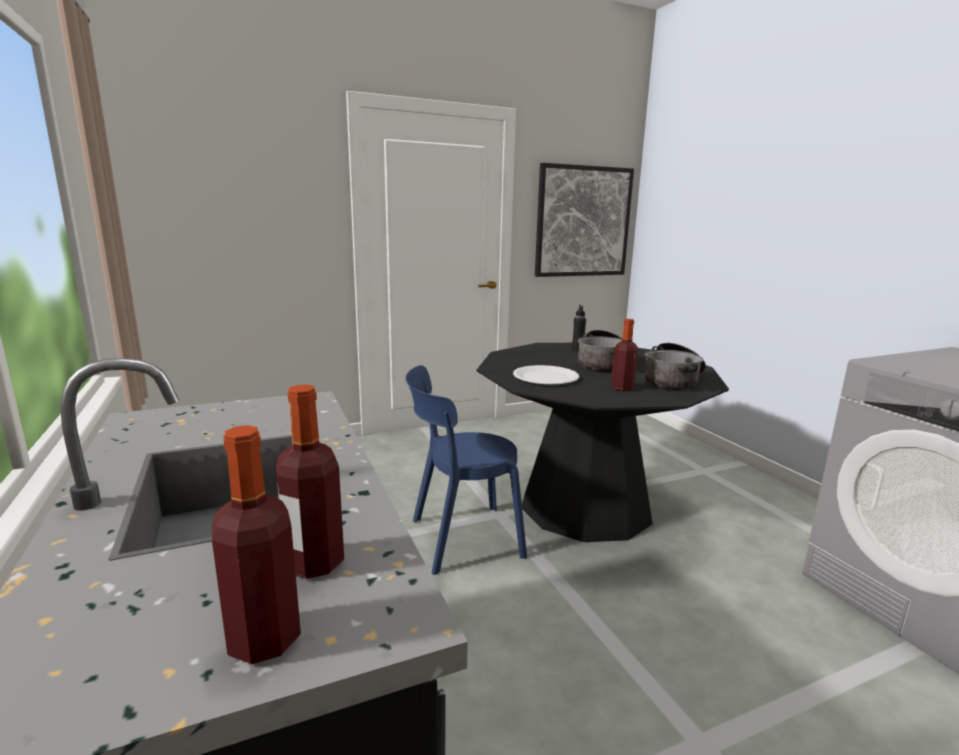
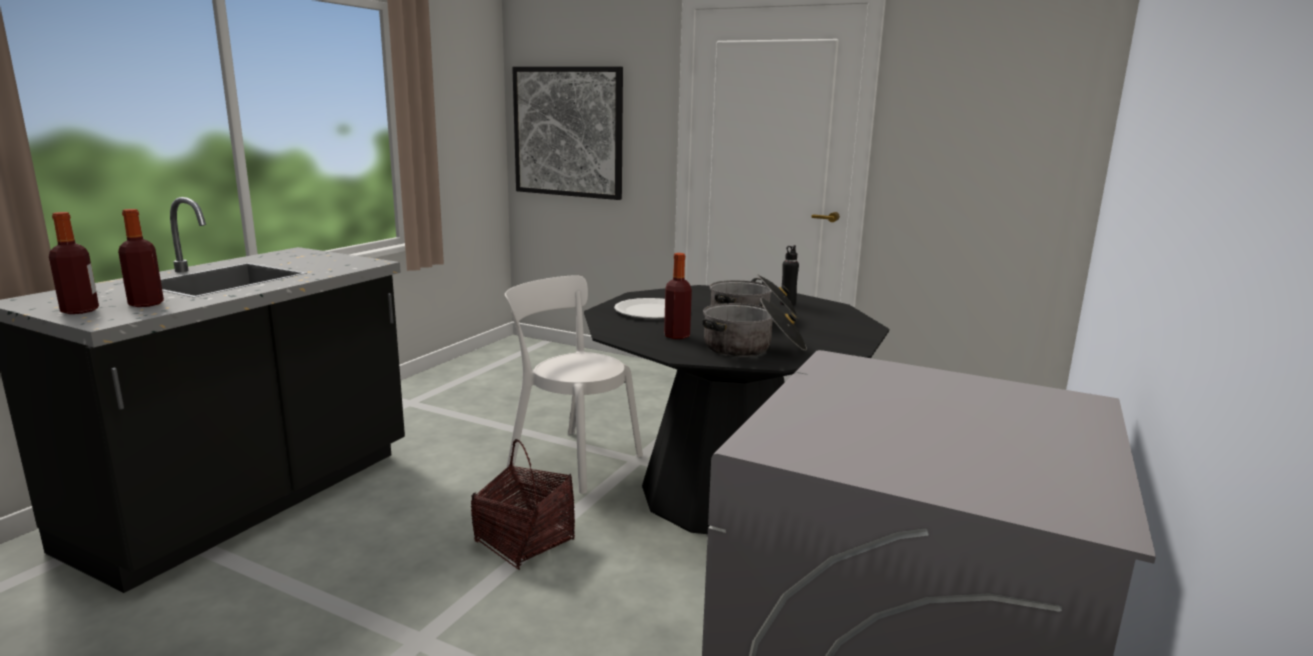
camera: 50 degrees right, 0 degrees up
blue chair [406,365,527,575] -> white chair [505,275,643,494]
picture [535,163,634,277] -> picture moved to [512,66,623,200]
none -> basket [471,439,575,570]

